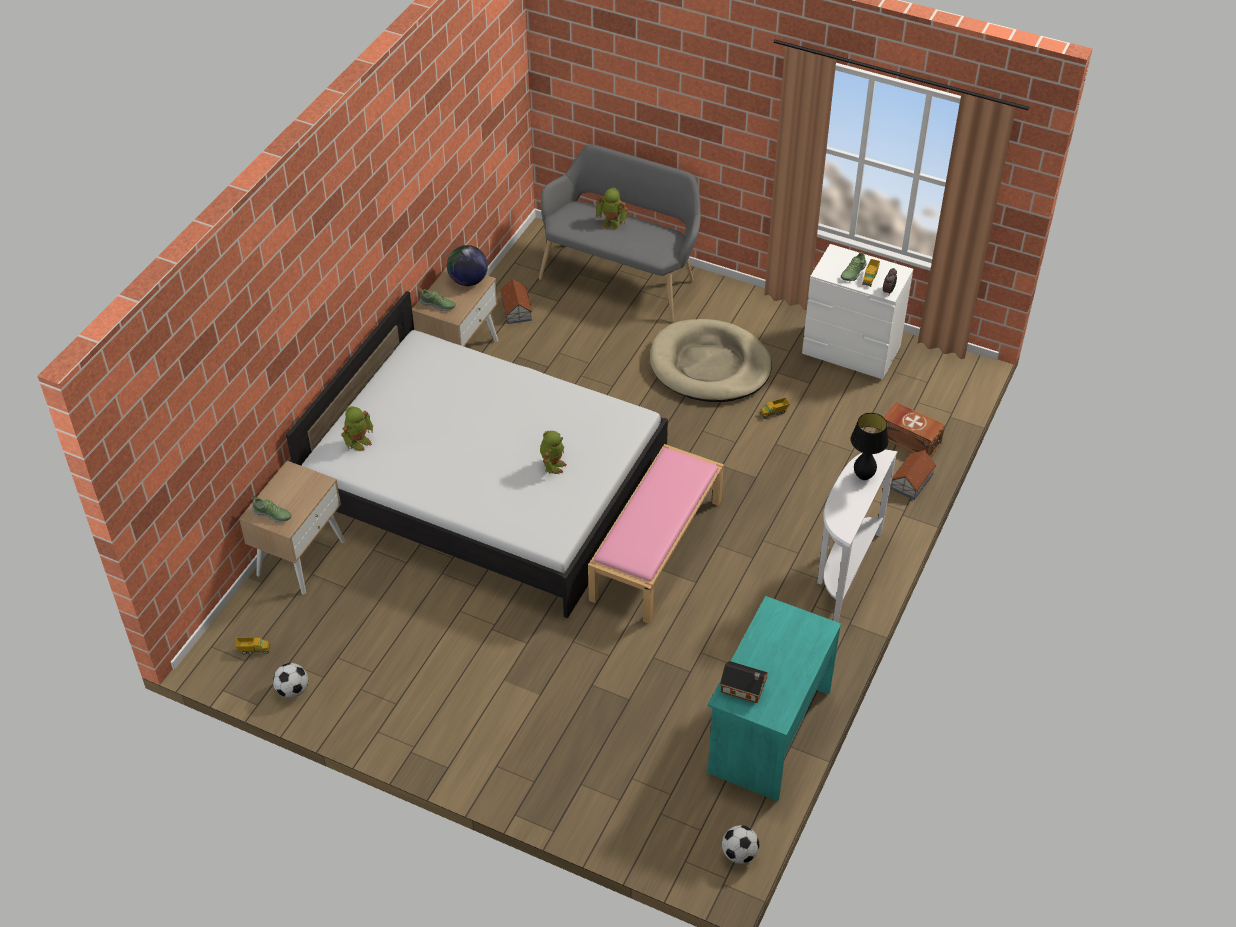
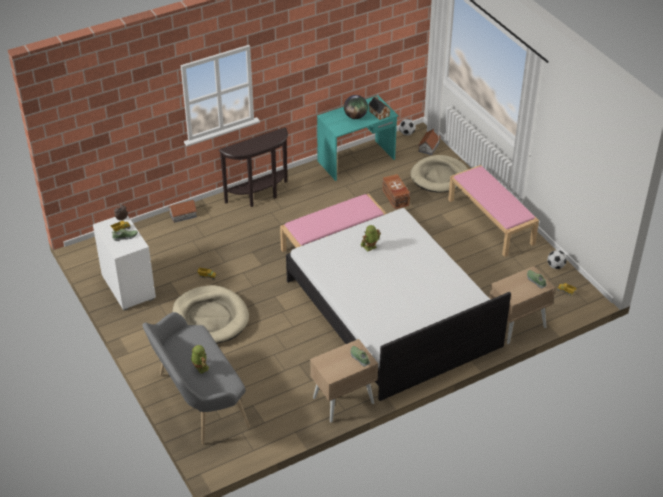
camera: 145 degrees left, 5 degrees down
toy robot [341,406,373,451] -> none
globe [447,245,488,286] -> globe moved to [344,95,368,119]
toy house [500,278,533,324] -> toy house moved to [418,129,441,155]
white console table [817,450,898,622] -> brown console table [219,127,288,207]
black table lamp [851,413,888,480] -> none
brown storage box [880,402,945,457] -> brown storage box moved to [382,174,410,209]
none -> beige dog bed [410,155,468,192]
none -> pink bench [448,165,539,257]

